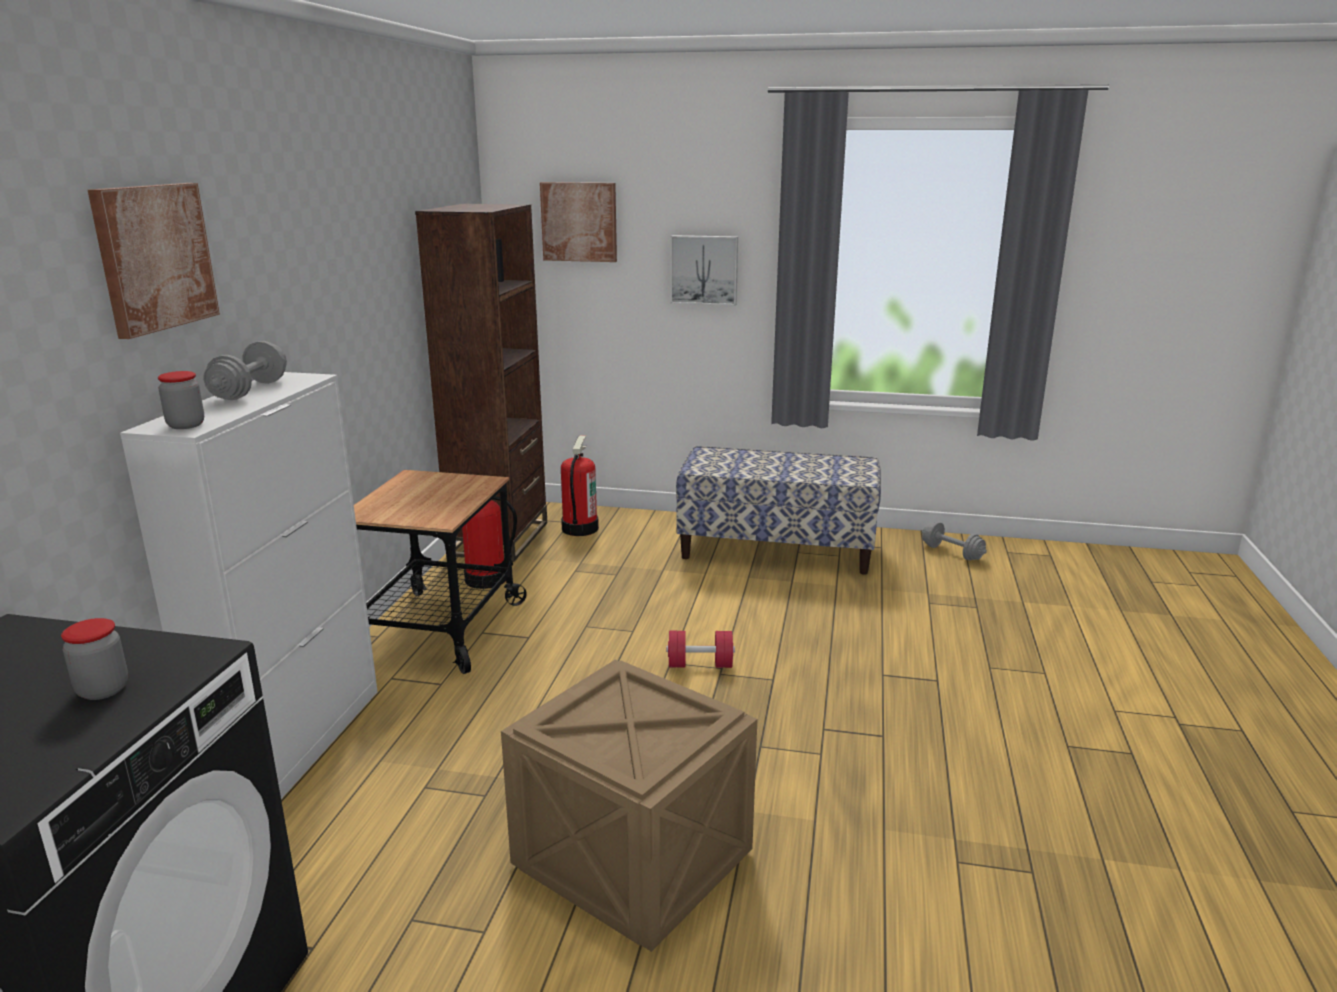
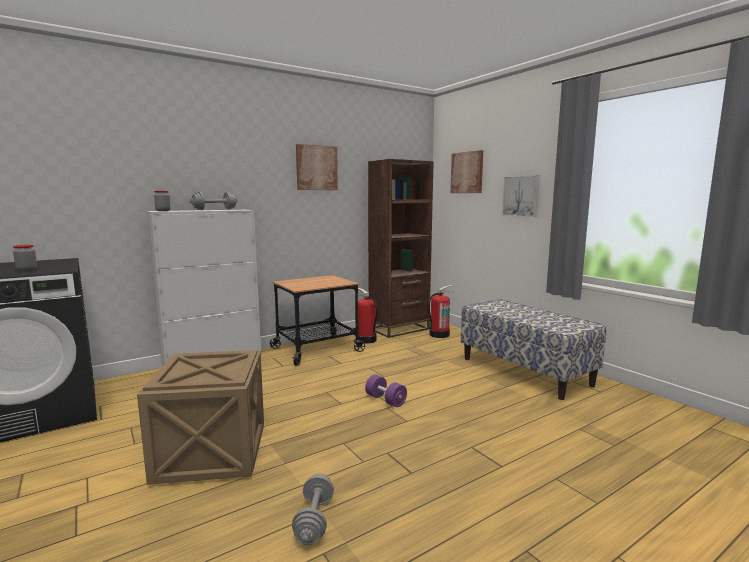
camera: 45 degrees right, 10 degrees down
picture [88,183,220,339] -> picture moved to [296,144,338,190]
red dumbbell [666,631,735,668] -> purple dumbbell [365,374,407,407]
grey dumbbell [922,522,987,561] -> grey dumbbell moved to [292,473,334,545]

